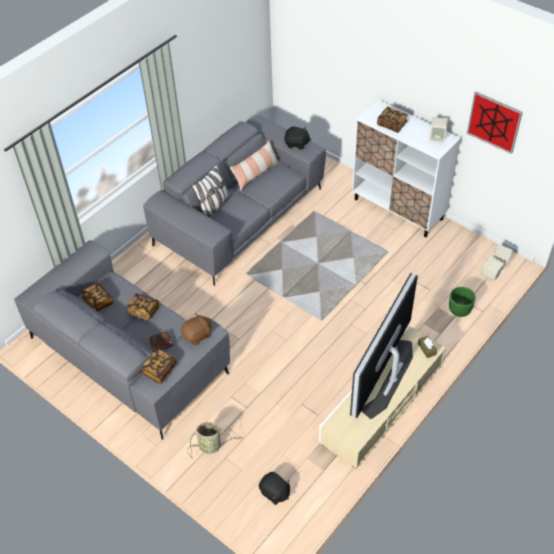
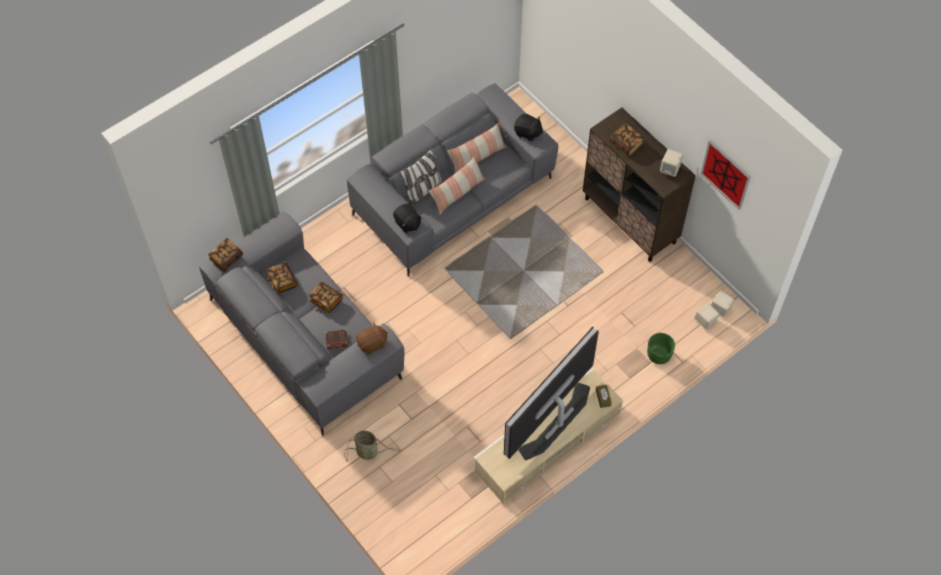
camera: 10 degrees right, 10 degrees up
book [141,349,177,384] -> book moved to [208,238,243,272]
black plush toy [259,472,290,505] -> black plush toy moved to [393,204,422,233]
white cabinet [352,100,461,237] -> brown cabinet [583,107,696,262]
none -> pillow [429,156,486,215]

